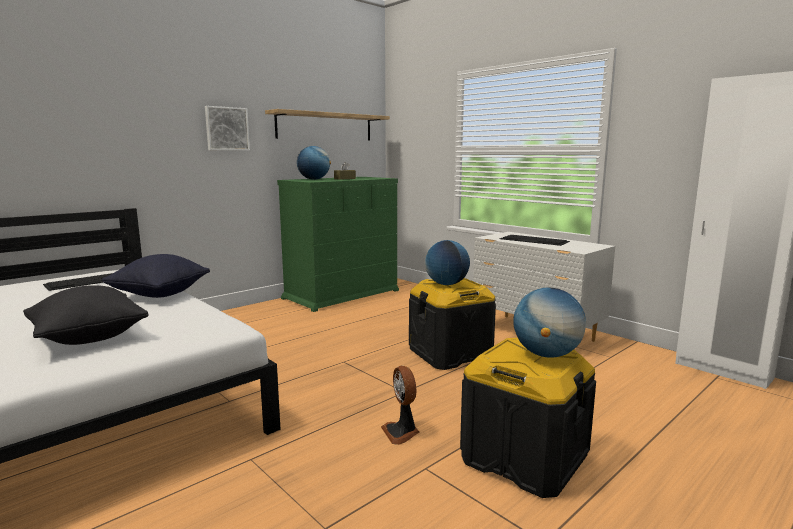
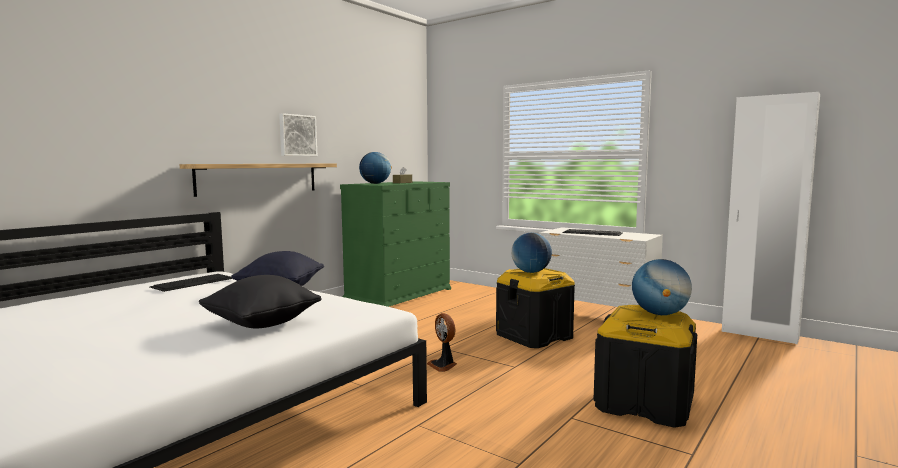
camera: 10 degrees left, 5 degrees down
shelf [265,109,390,141] -> shelf moved to [180,164,337,197]
fan [381,366,419,445] -> fan moved to [427,313,457,372]

